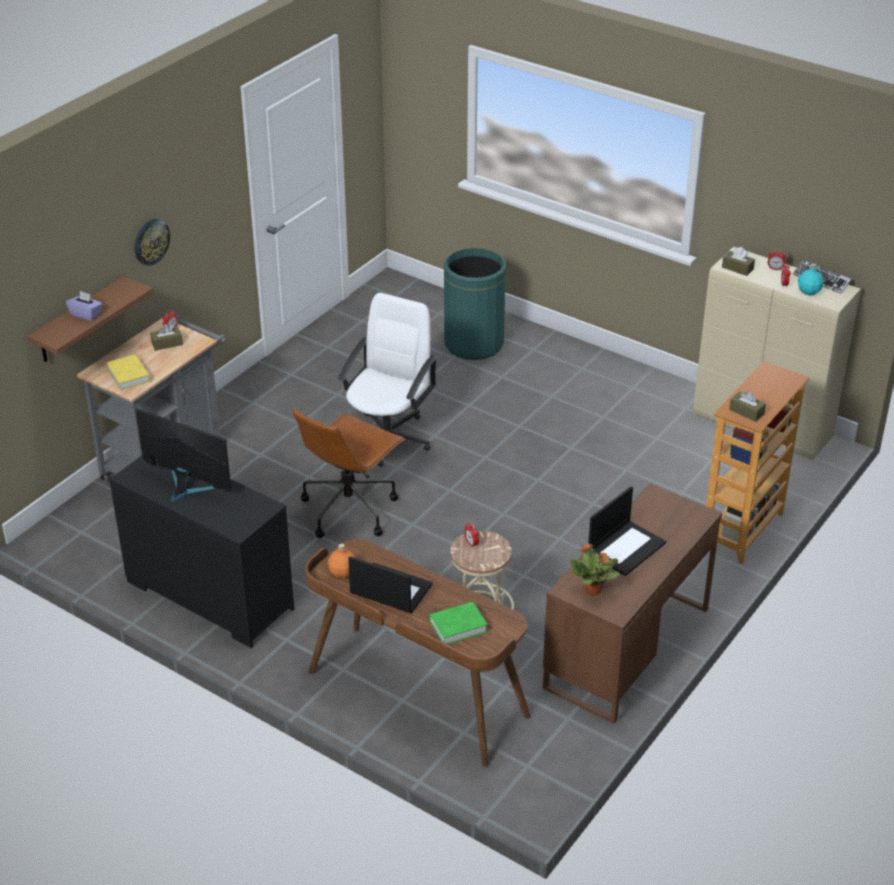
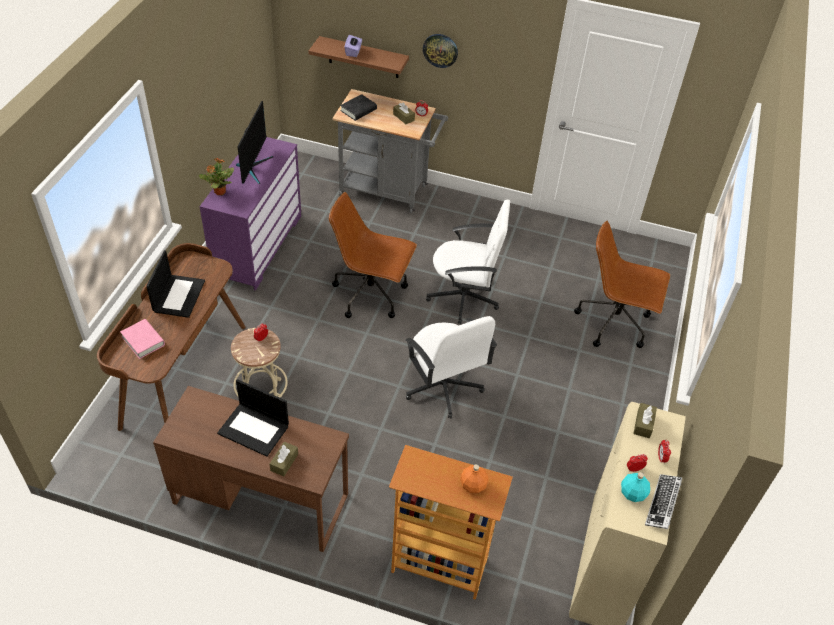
camera: 70 degrees right, 10 degrees up
yellow book [106,354,151,391] -> black book [340,94,377,121]
black dresser [109,456,294,648] -> purple dresser [200,137,301,291]
orange bottle [328,544,355,578] -> orange bottle moved to [460,464,488,493]
green book [429,602,487,644] -> pink book [120,319,165,359]
green trash can [444,248,506,360] -> brown office chair [574,221,670,348]
potted plant [570,544,620,596] -> potted plant moved to [199,158,234,195]
brown tissue box [729,391,766,422] -> brown tissue box moved to [270,442,298,476]
none -> white office chair [405,316,497,418]

